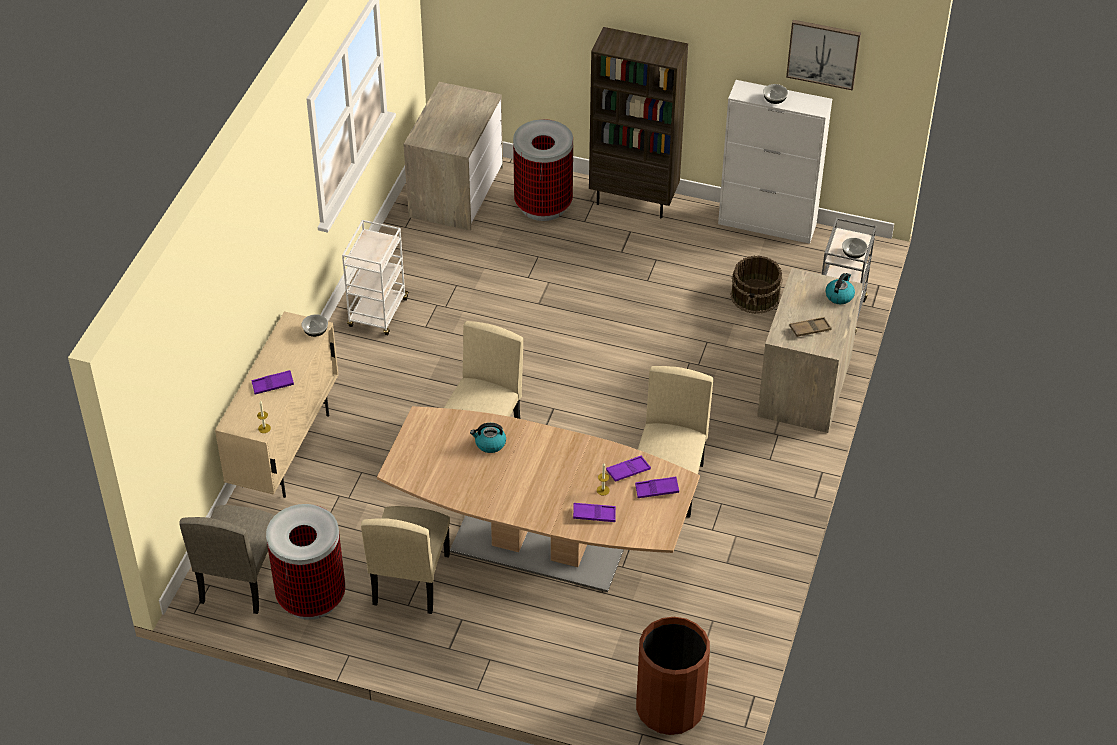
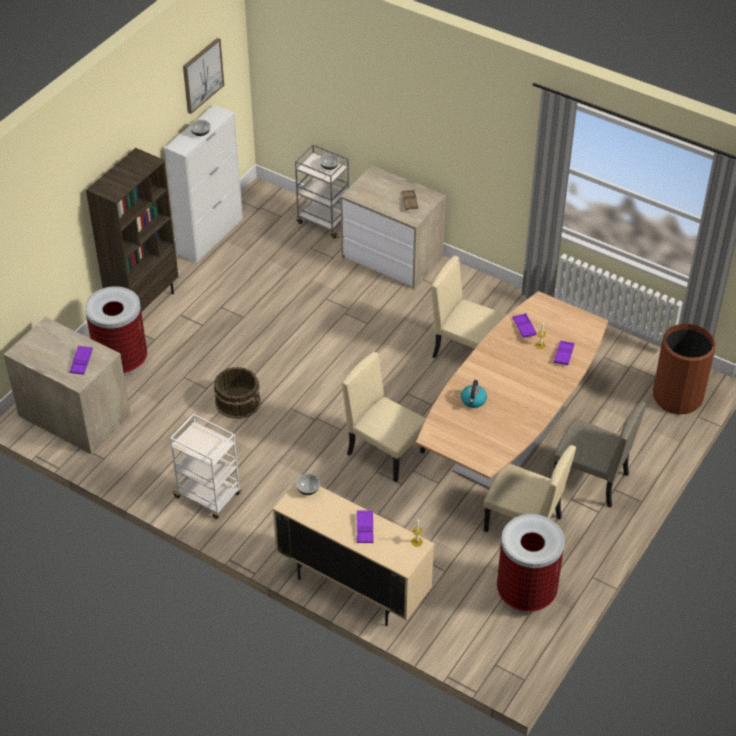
camera: 75 degrees left, 0 degrees up
beige chair [179,505,275,614] -> beige chair moved to [554,401,646,508]
purple tray [635,477,679,498] -> purple tray moved to [70,346,93,375]
brown bucket [730,256,783,314] -> brown bucket moved to [214,367,261,419]
kettle [826,273,855,304] -> none

